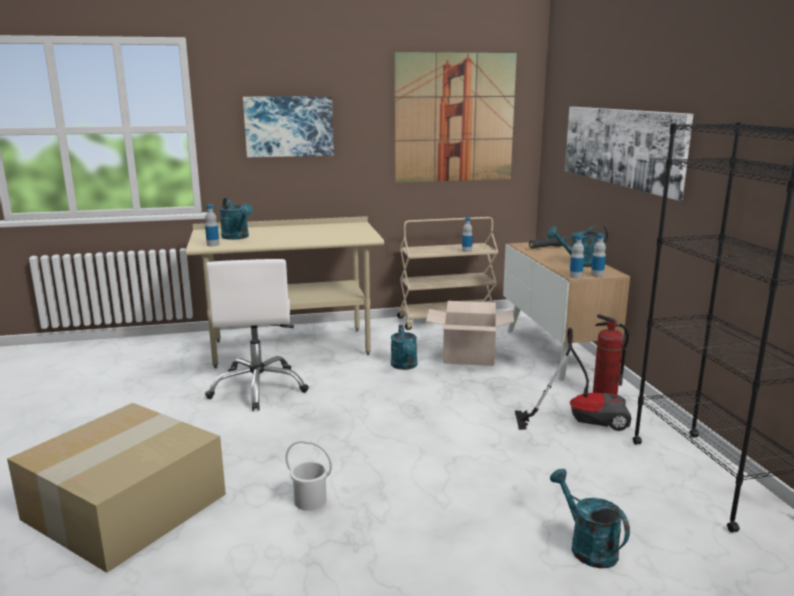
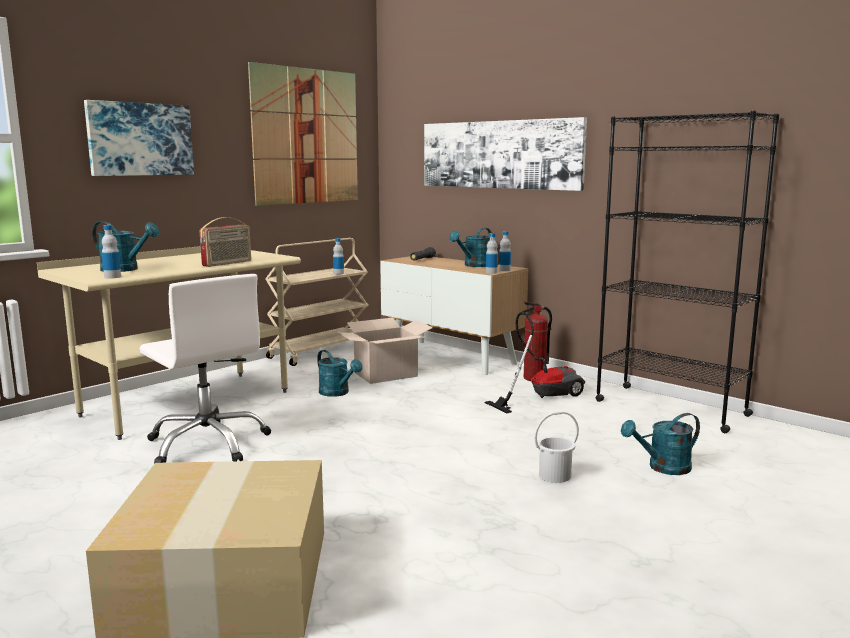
camera: 35 degrees left, 5 degrees down
white bucket [285,440,332,511] -> white bucket moved to [534,411,579,483]
turquoise watering can [550,469,630,568] -> turquoise watering can turned 45 degrees counterclockwise [621,413,700,475]
none -> radio [200,217,251,267]

